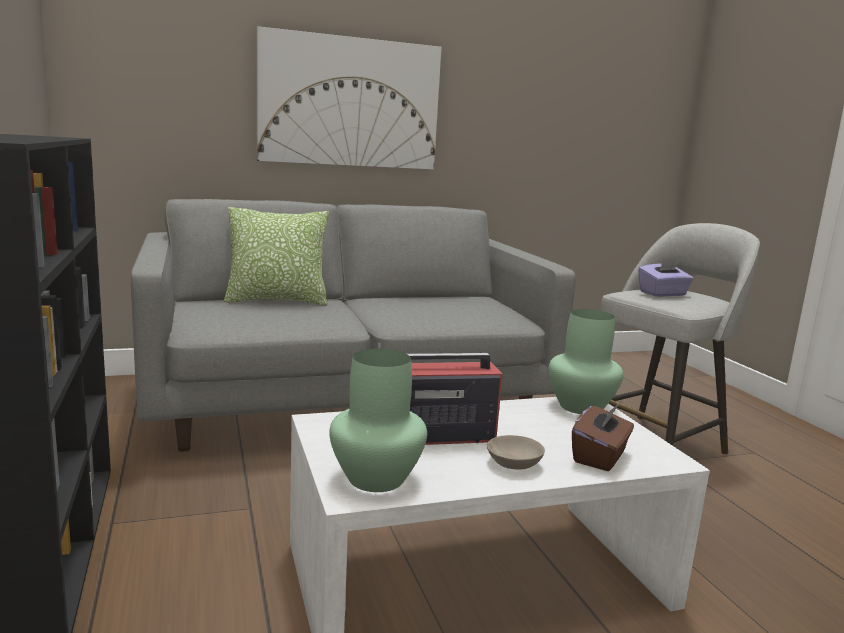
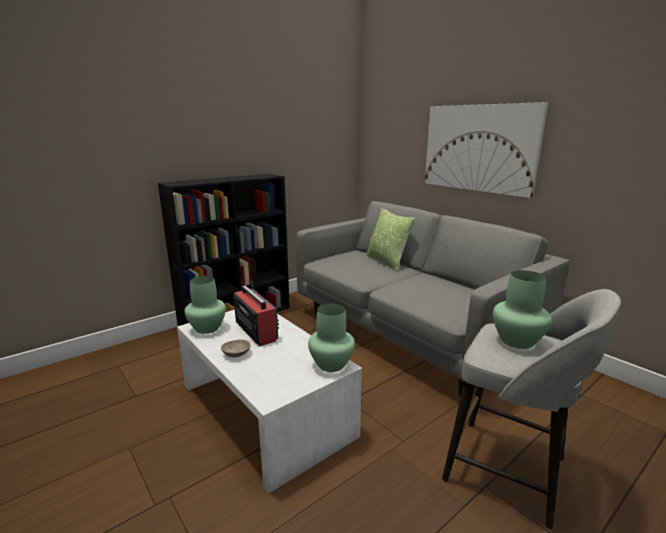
camera: 70 degrees right, 5 degrees up
brown tissue box [572,403,634,471] -> none
purple tissue box [638,258,694,297] -> green vase [493,270,552,349]

